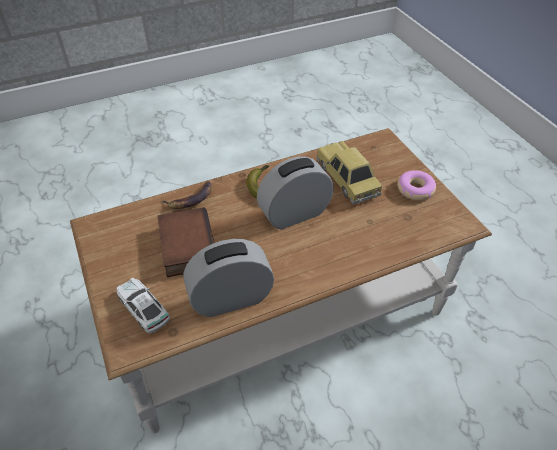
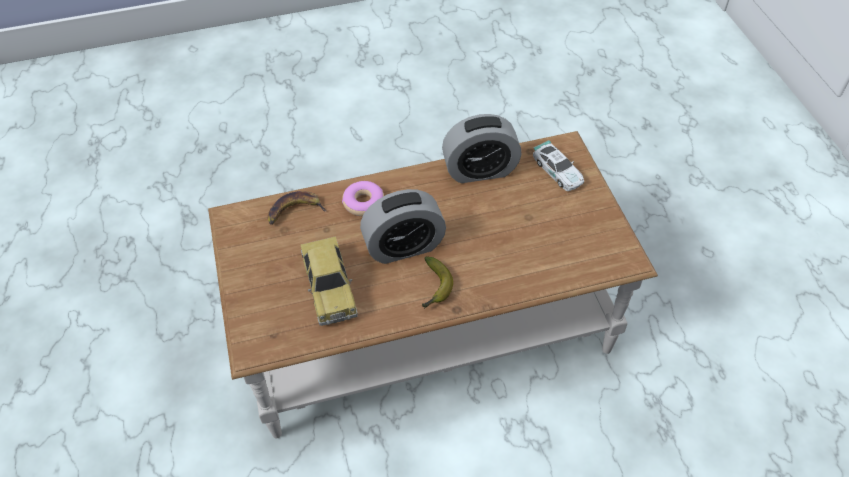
camera: 170 degrees left, 5 degrees up
book [157,207,214,277] -> none
banana [161,181,213,209] -> banana moved to [268,191,327,225]
donut [397,170,436,200] -> donut moved to [342,181,384,216]

